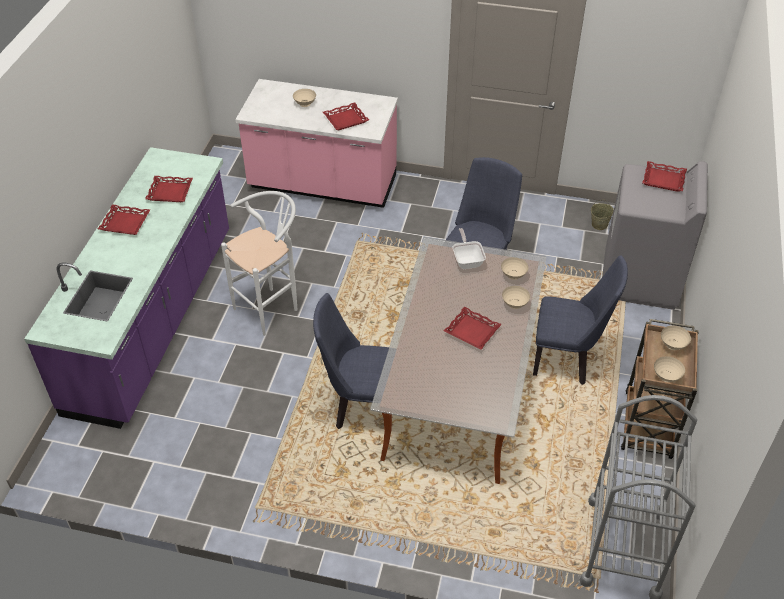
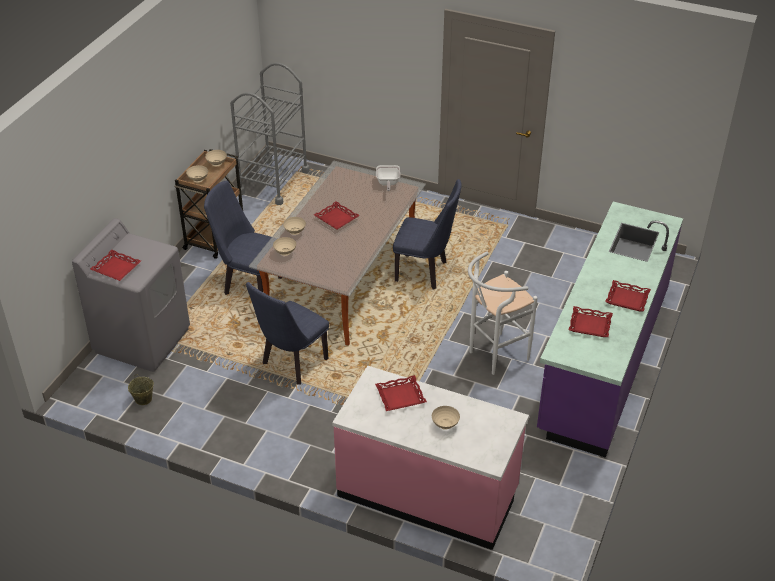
camera: 170 degrees left, 5 degrees down
frying pan [453,228,486,269] -> frying pan moved to [376,165,400,191]

